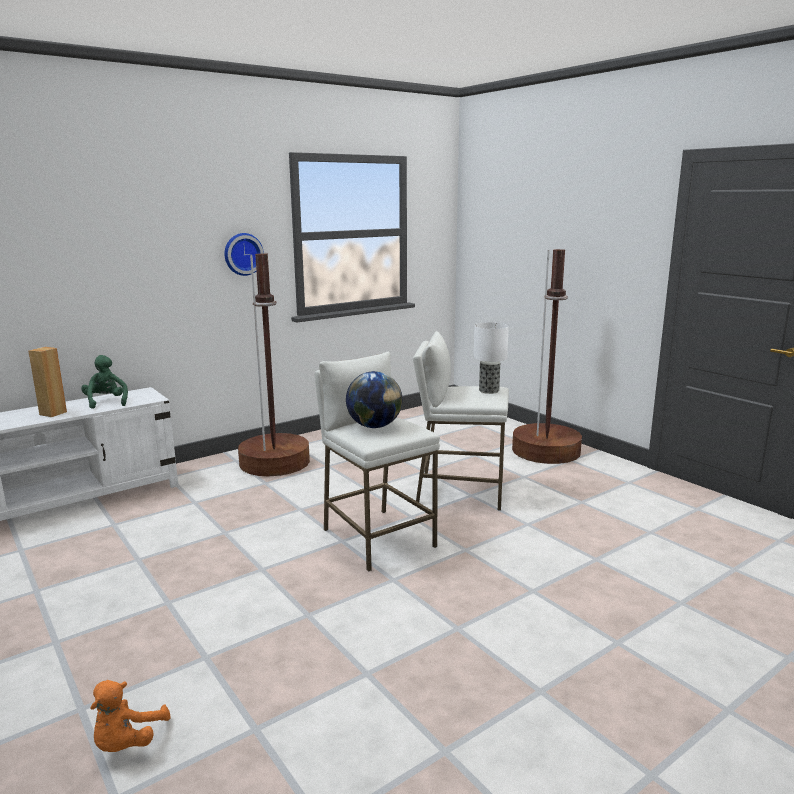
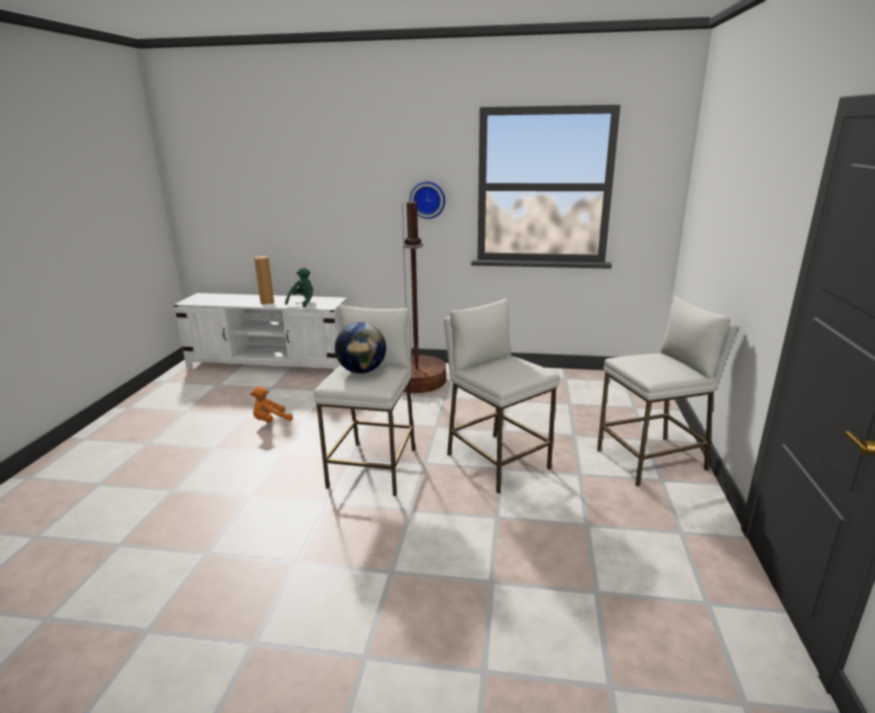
camera: 45 degrees right, 5 degrees up
orange plush toy [91,680,171,752] -> orange plush toy moved to [250,386,293,423]
table lamp [474,322,509,394] -> none
brown floor lamp [512,249,582,464] -> white stool [597,296,737,487]

